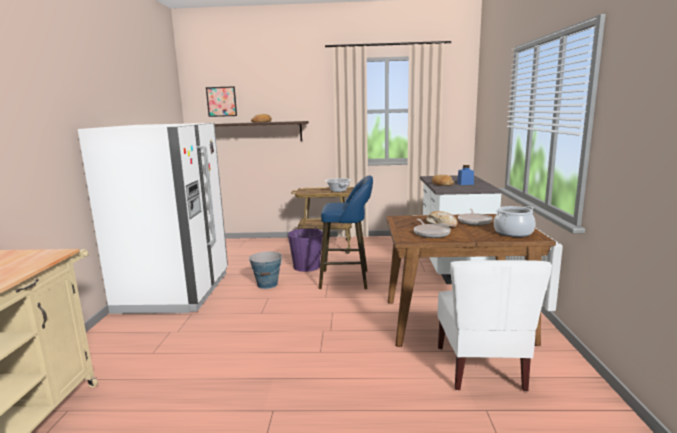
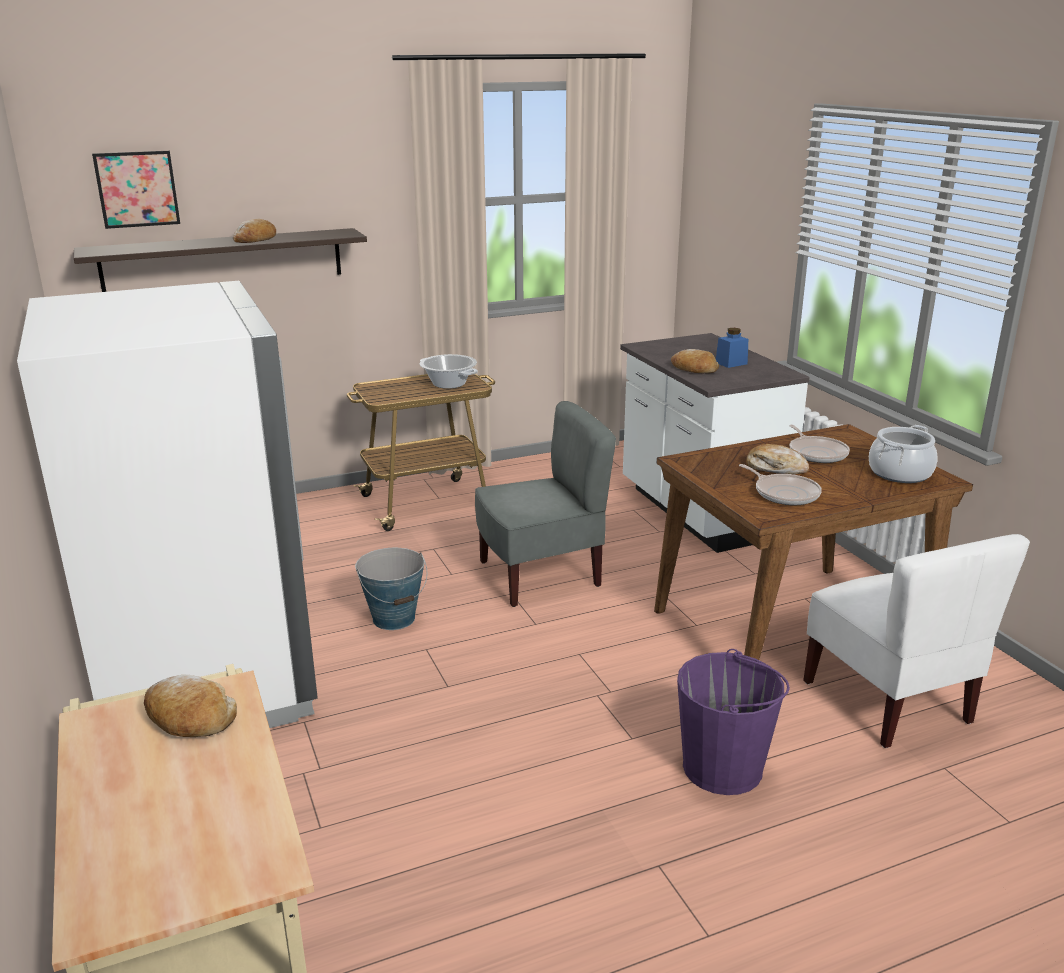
camera: 25 degrees left, 10 degrees up
purple bucket [288,227,323,272] -> purple bucket moved to [677,649,790,795]
blue stool [319,175,373,289] -> grey chair [475,401,616,607]
none -> bread [144,675,237,737]

